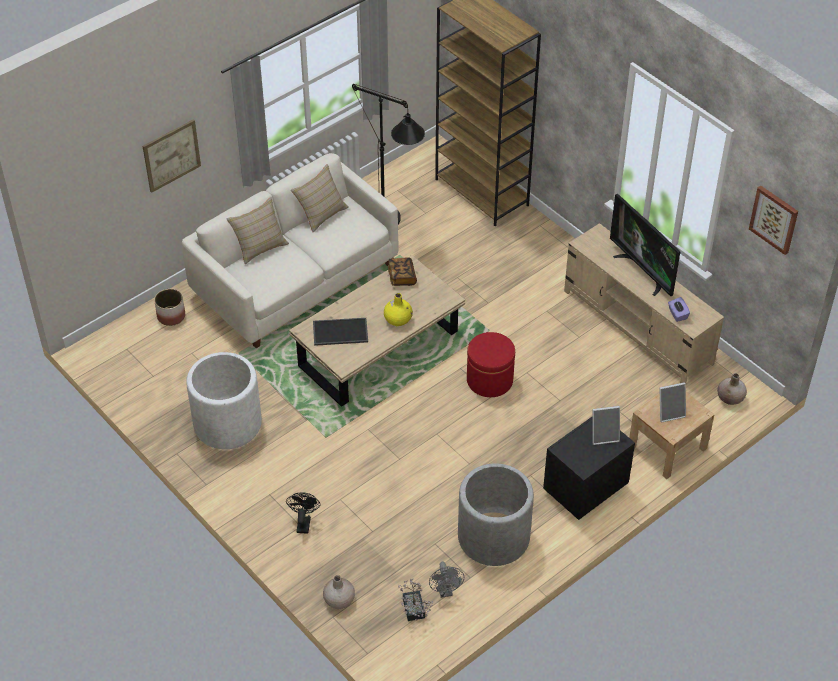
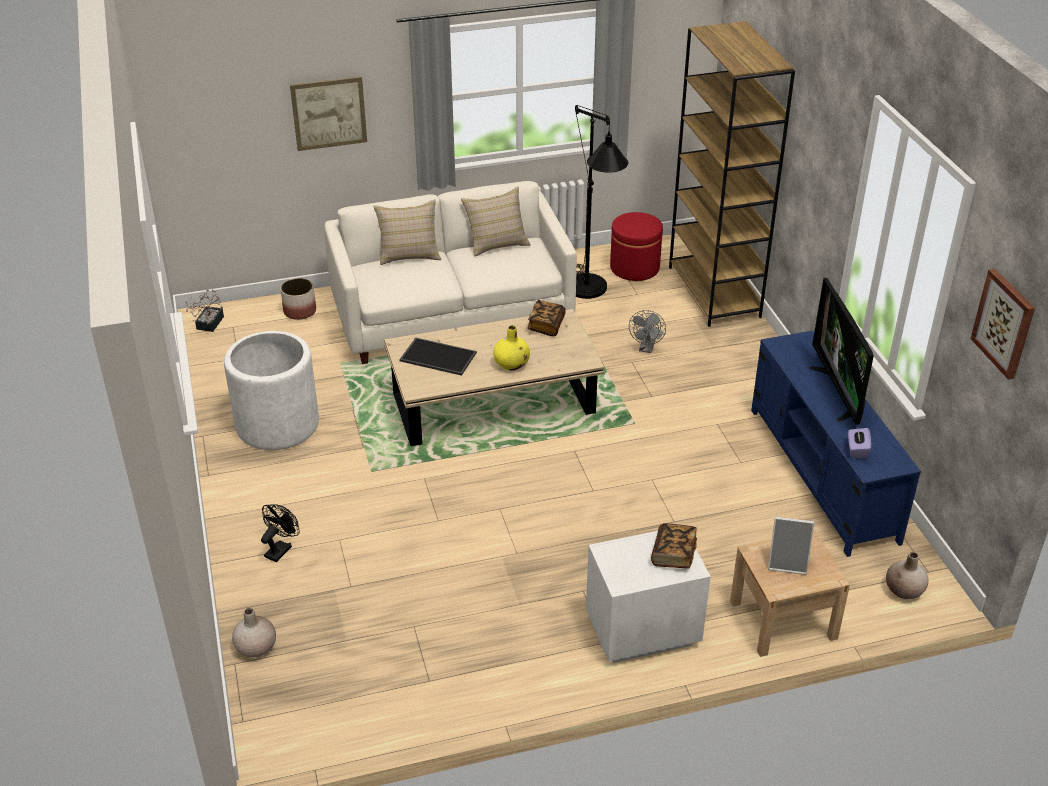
camera: 25 degrees right, 10 degrees down
potted plant [398,578,433,621] -> potted plant moved to [186,289,224,332]
grey fan [429,561,464,598] -> grey fan moved to [629,310,666,353]
grey planter [458,463,534,566] -> none
red ottoman [467,332,515,397] -> red ottoman moved to [610,212,663,281]
black nightstand [543,416,635,520] -> white nightstand [586,531,711,663]
beige tv stand [564,223,724,383] -> blue tv stand [751,331,921,557]
picture frame [593,406,620,445] -> book [651,523,697,569]

